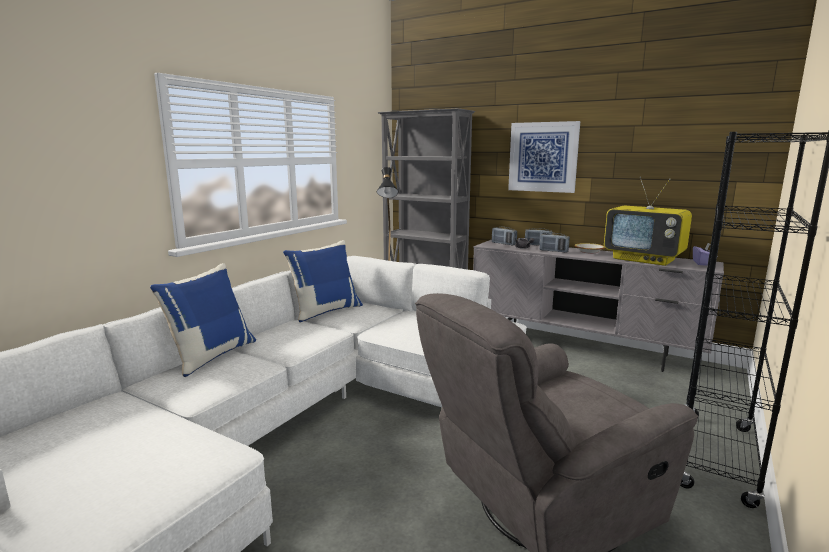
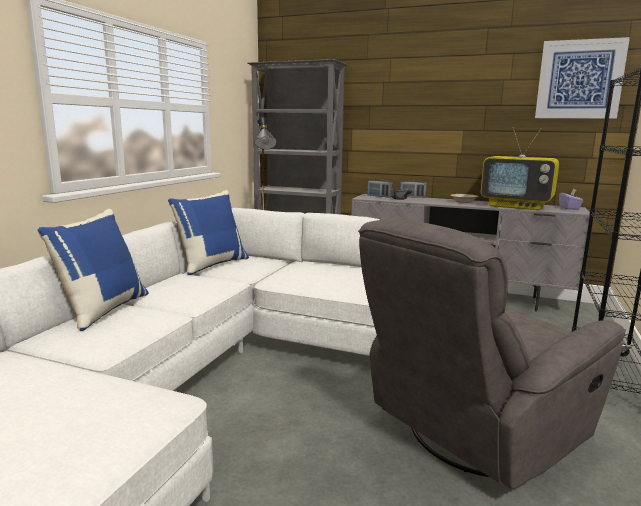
camera: 10 degrees left, 0 degrees up
picture [508,121,580,193] -> picture moved to [535,37,630,119]
radio [540,233,570,253] -> none

